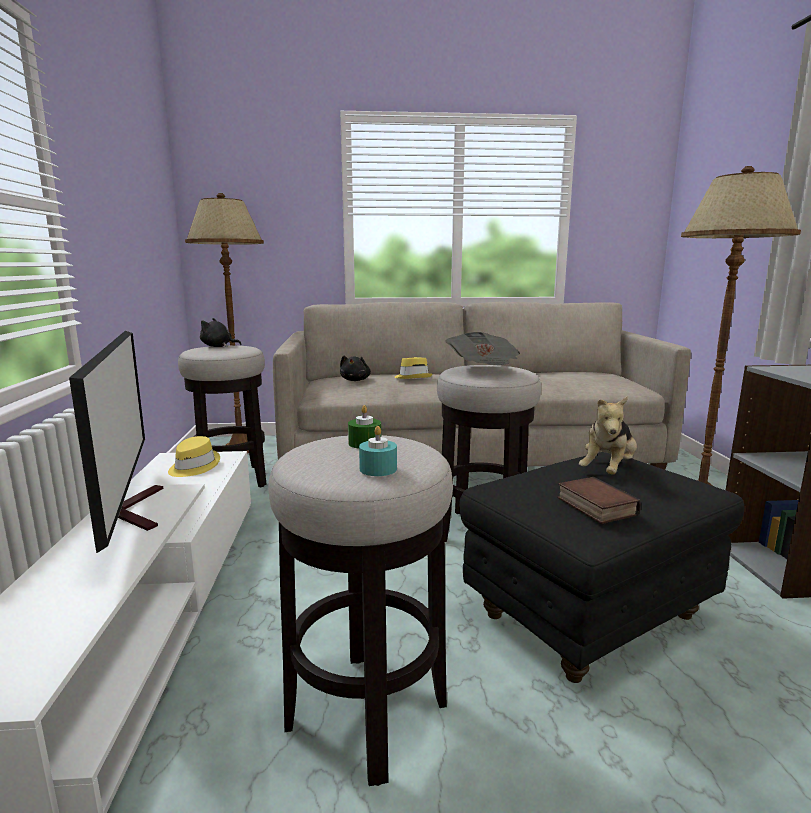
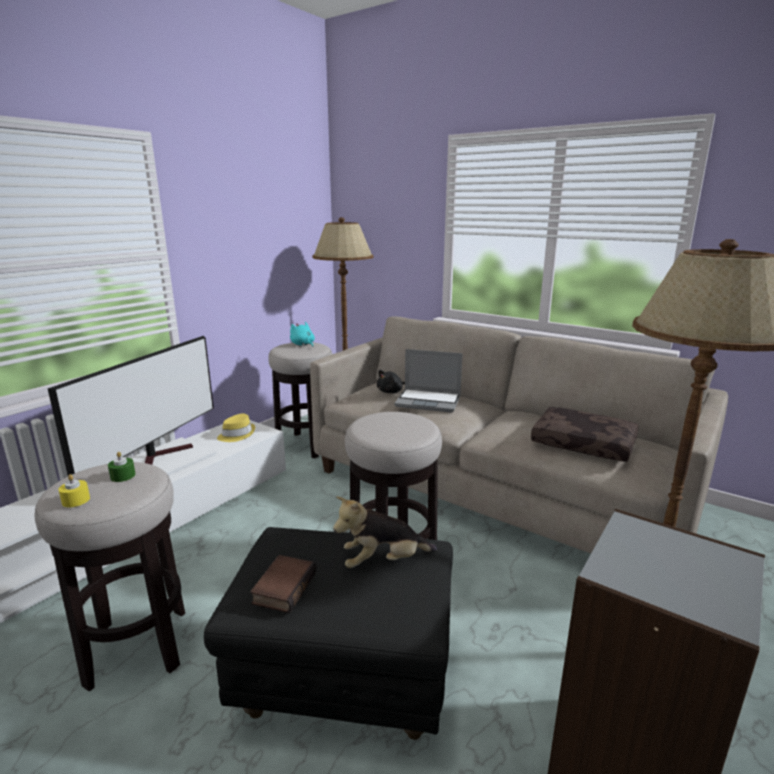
camera: 40 degrees right, 5 degrees up
black plush toy [200,318,242,347] -> turquoise plush toy [290,322,315,347]
turquoise candle [359,426,397,476] -> yellow candle [58,474,90,507]
yellow hat [395,357,433,379] -> laptop [394,349,463,413]
newspaper [445,332,520,365] -> none
none -> brown pillow [531,407,639,462]

